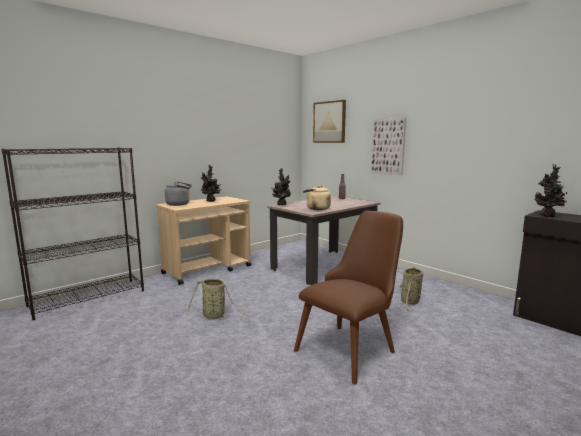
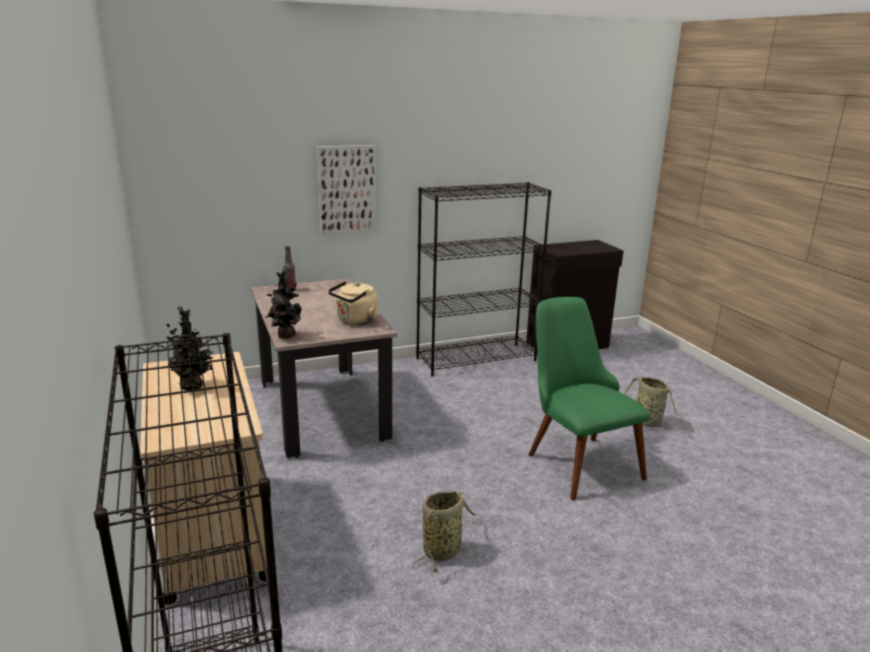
camera: 70 degrees left, 10 degrees up
grey kettle [165,182,192,206] -> none
brown chair [294,211,403,385] -> green chair [528,297,650,500]
picture [313,100,346,143] -> none
basket [400,267,423,312] -> basket moved to [624,377,692,432]
potted plant [535,164,567,217] -> none
none -> black bookcase [416,182,552,376]

